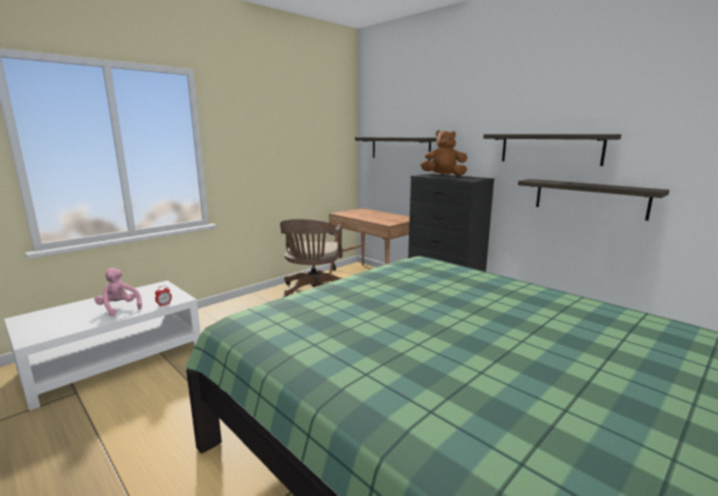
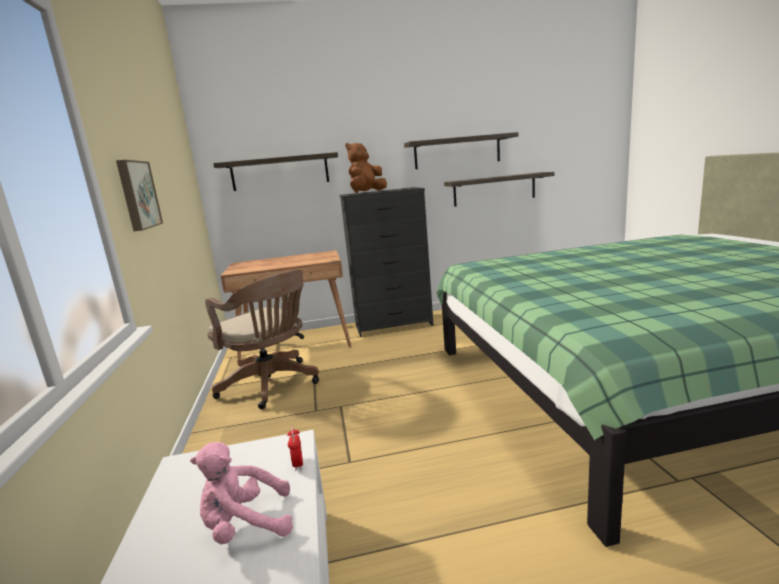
camera: 55 degrees left, 0 degrees up
none -> picture [116,160,163,231]

